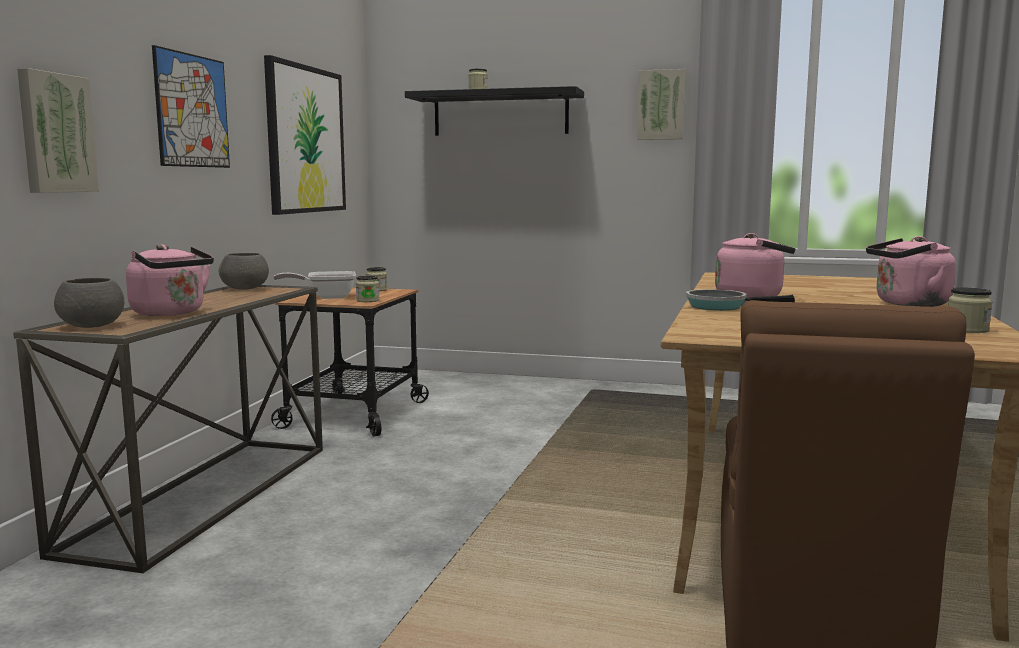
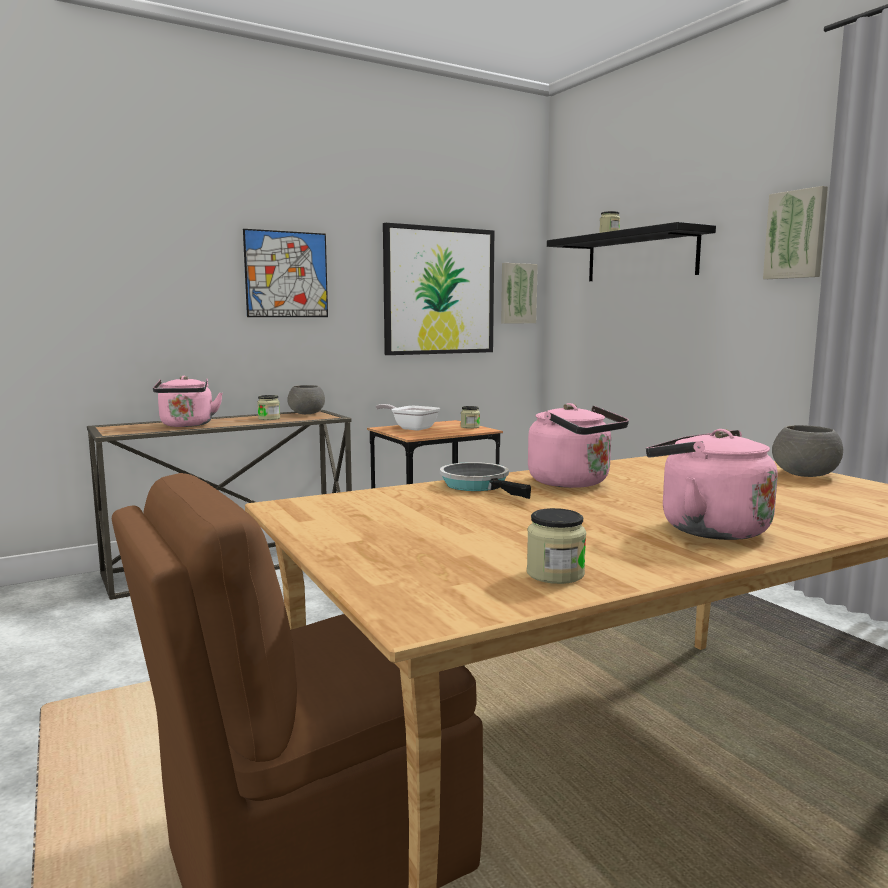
camera: 45 degrees right, 0 degrees up
picture [17,68,99,193] -> picture moved to [501,263,538,323]
grey bowl [54,278,124,328] -> grey bowl moved to [772,425,843,477]
jar [356,275,379,302] -> jar moved to [257,395,280,420]

